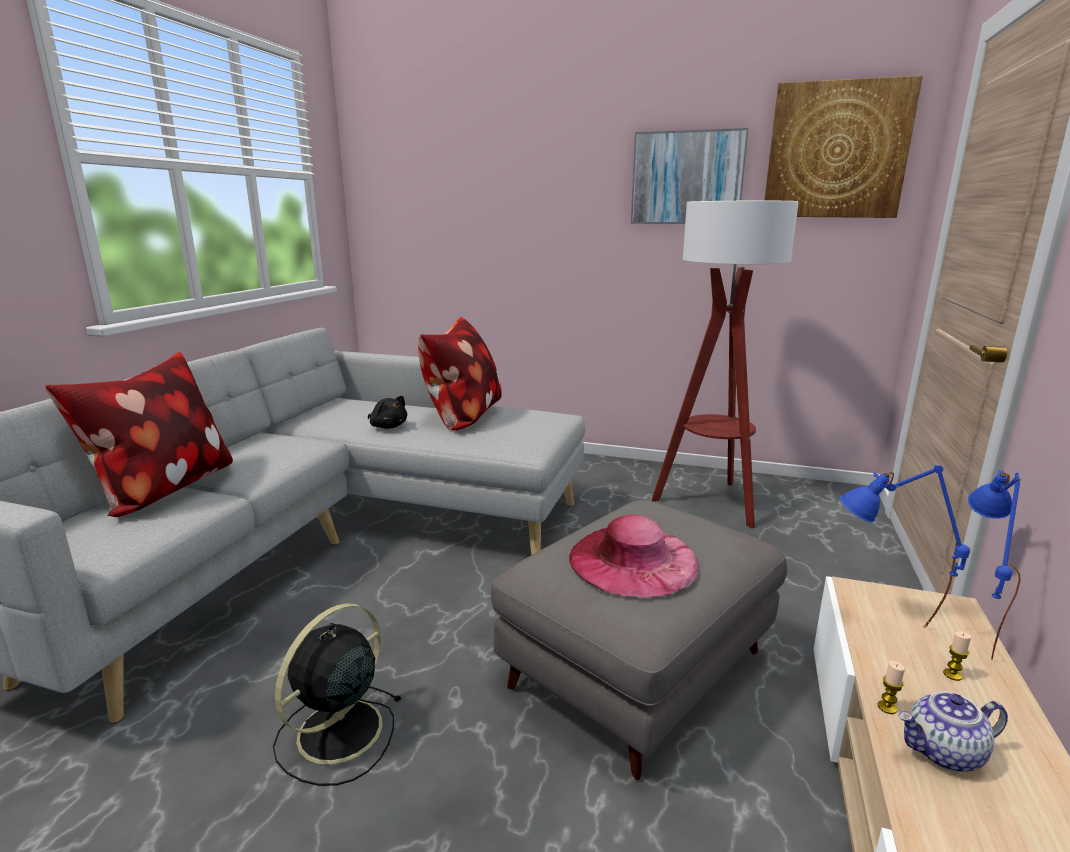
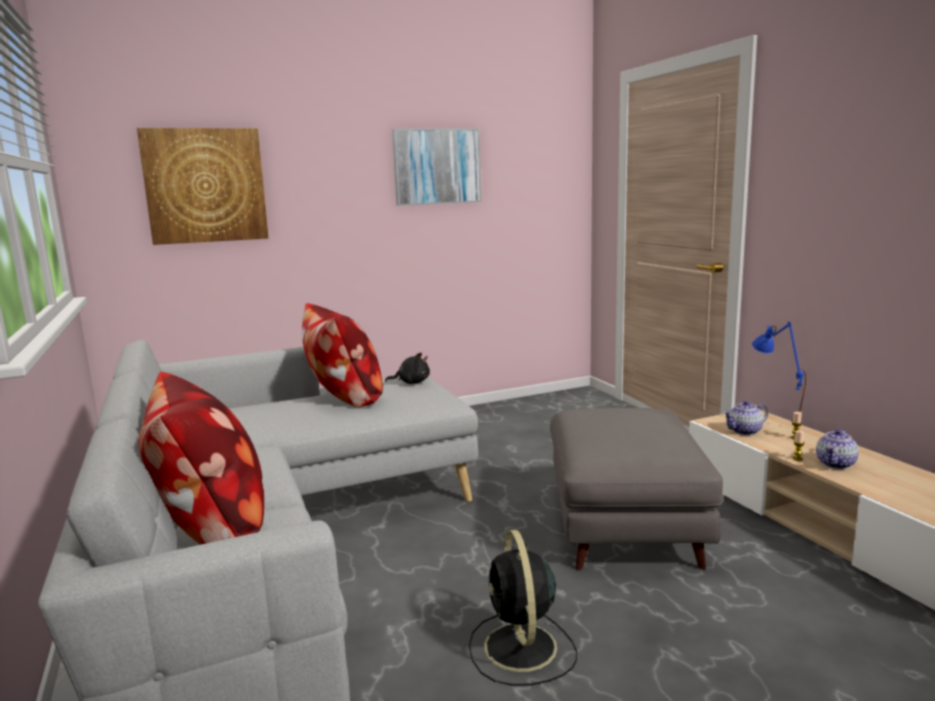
camera: 40 degrees left, 5 degrees down
black plush toy [368,396,407,429] -> black plush toy moved to [385,353,430,384]
pink hat [569,514,699,598] -> none
floor lamp [652,201,799,528] -> none
picture [764,76,923,218] -> picture moved to [137,128,268,245]
blue table lamp [840,465,970,628] -> teapot [723,401,768,435]

